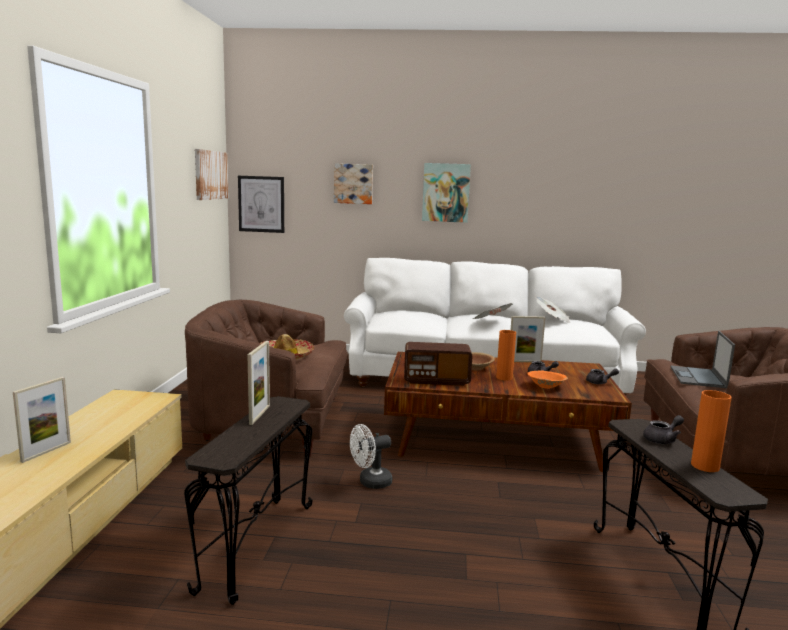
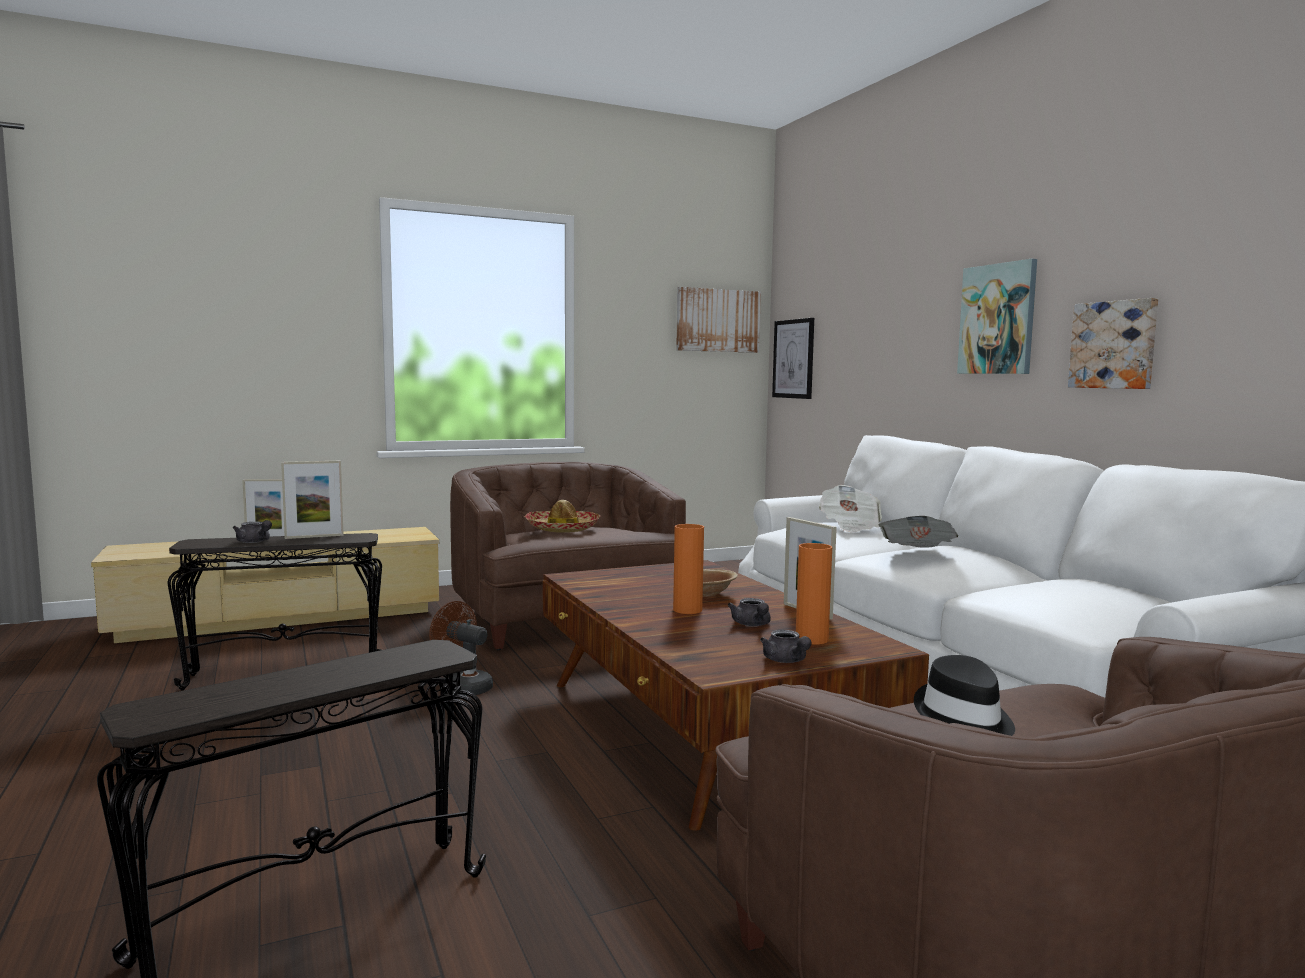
camera: 60 degrees right, 5 degrees down
picture [334,163,373,204] -> picture moved to [1068,298,1158,389]
white fan [350,424,392,489] -> brown fan [429,601,493,696]
radio [404,342,472,386] -> none
orange bowl [527,370,568,389] -> none
newspaper [535,296,570,323] -> newspaper moved to [819,485,882,532]
grey teapot [643,415,684,444] -> grey teapot moved to [233,520,272,543]
laptop [670,331,735,388] -> black hat [914,655,1015,736]
orange vase [691,390,732,472] -> orange vase moved to [796,543,832,645]

